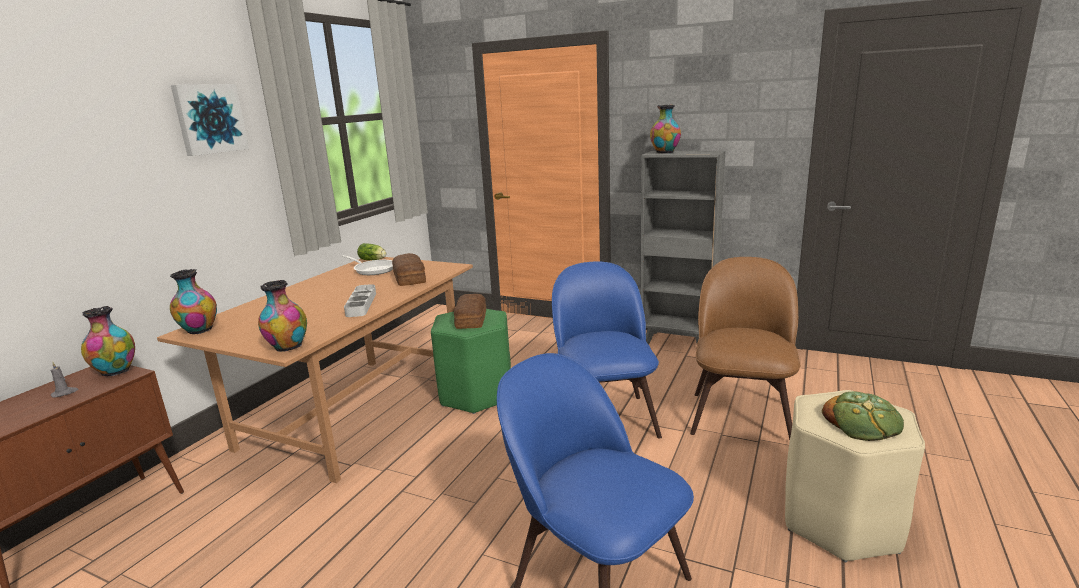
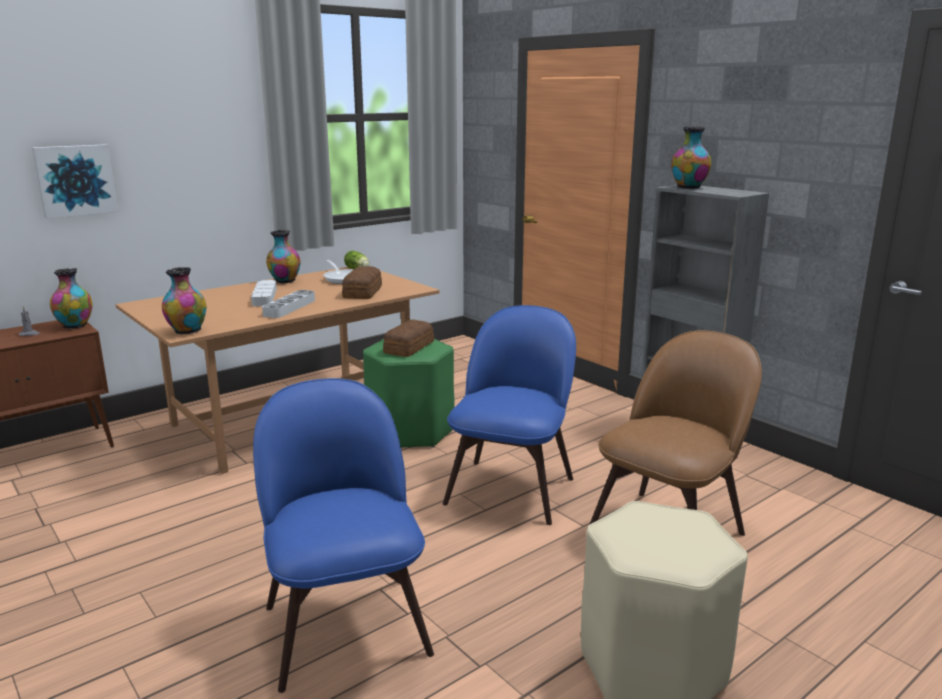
camera: 25 degrees right, 0 degrees up
vase [170,269,217,334] -> vase moved to [266,230,301,284]
picture [171,84,249,156] -> picture moved to [32,144,118,218]
bread [822,392,904,441] -> none
none -> grey tray [251,280,277,306]

